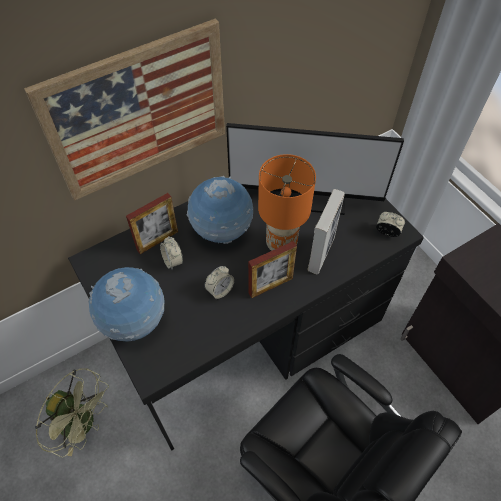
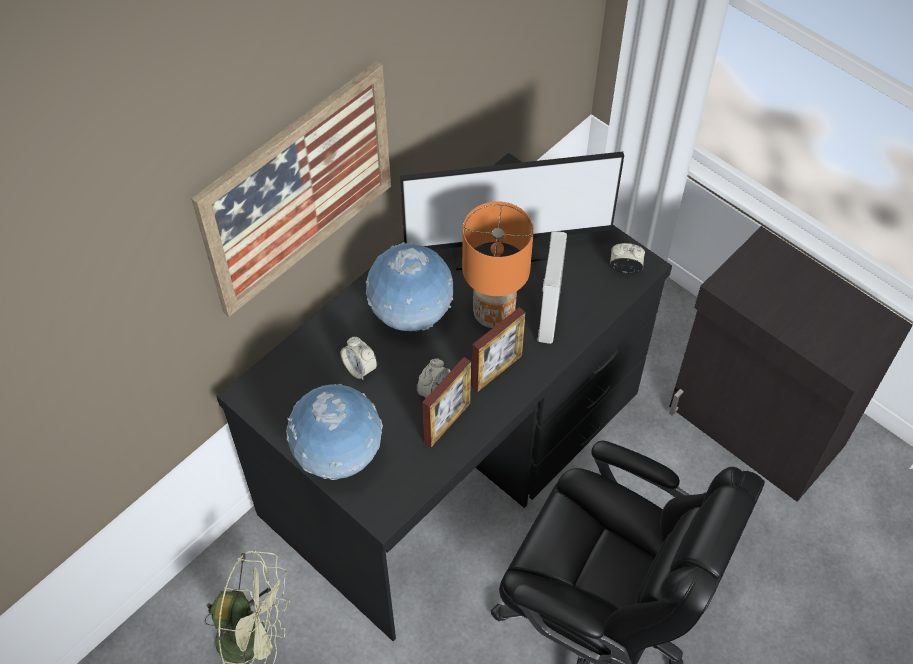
camera: 15 degrees left, 0 degrees up
picture frame [126,193,178,254] -> picture frame moved to [422,357,471,447]

